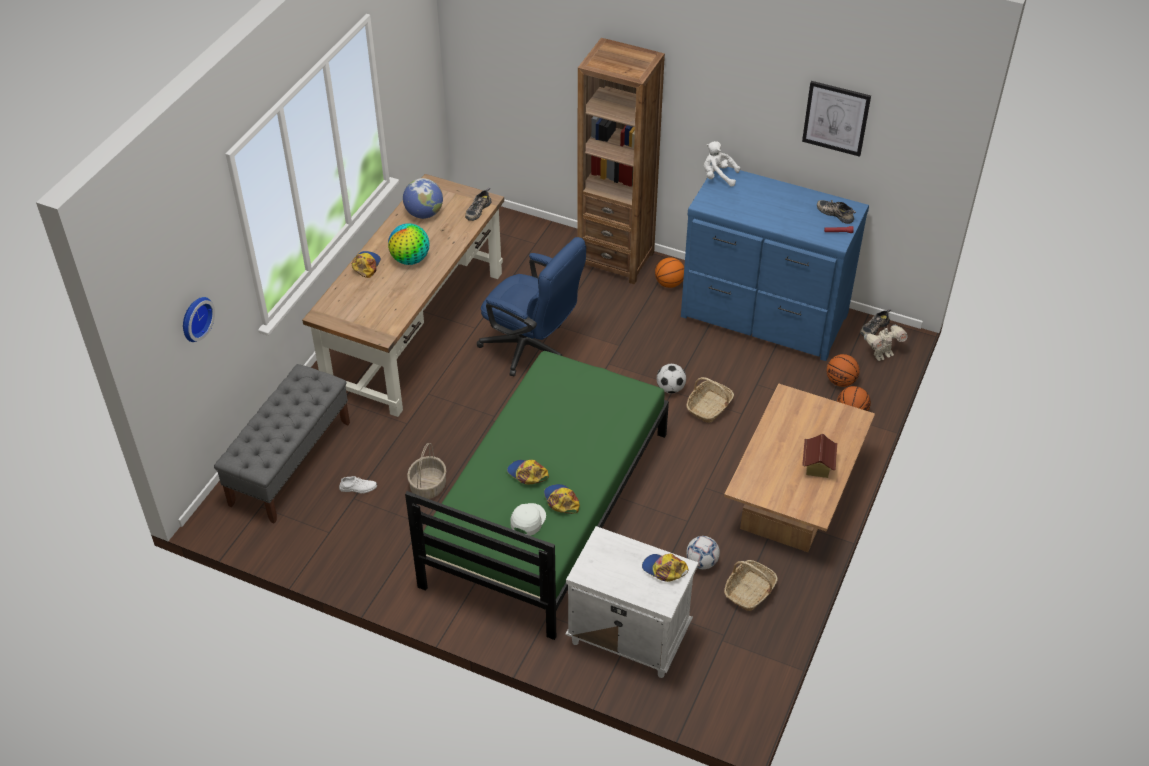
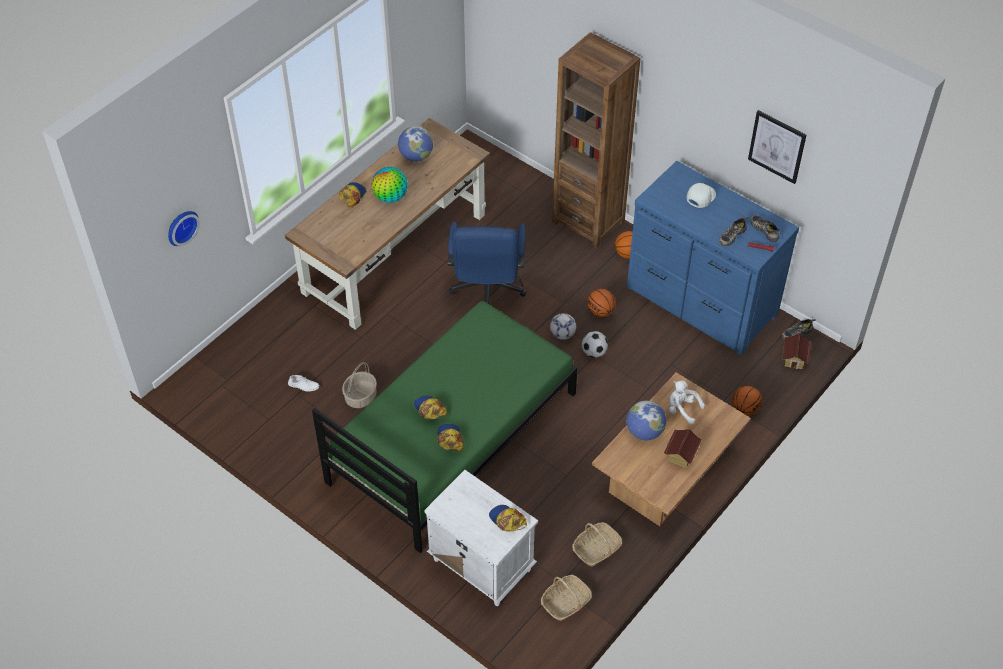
camera: 15 degrees right, 5 degrees up
grey bench [214,364,350,524] -> none
shoe [465,188,491,221] -> shoe moved to [719,216,748,246]
blue office chair [477,237,586,377] -> blue office chair turned 45 degrees clockwise [448,222,526,304]
white cap [510,503,546,536] -> white cap moved to [686,183,716,208]
basket [686,377,734,423] -> basket moved to [541,575,592,621]
football [686,536,720,569] -> football moved to [550,313,576,340]
white plush toy [704,141,740,187] -> white plush toy moved to [669,381,705,424]
basketball [827,354,860,387] -> basketball moved to [587,289,616,317]
toy robot [864,325,908,361] -> toy house [782,334,811,369]
none -> globe [626,401,666,440]

